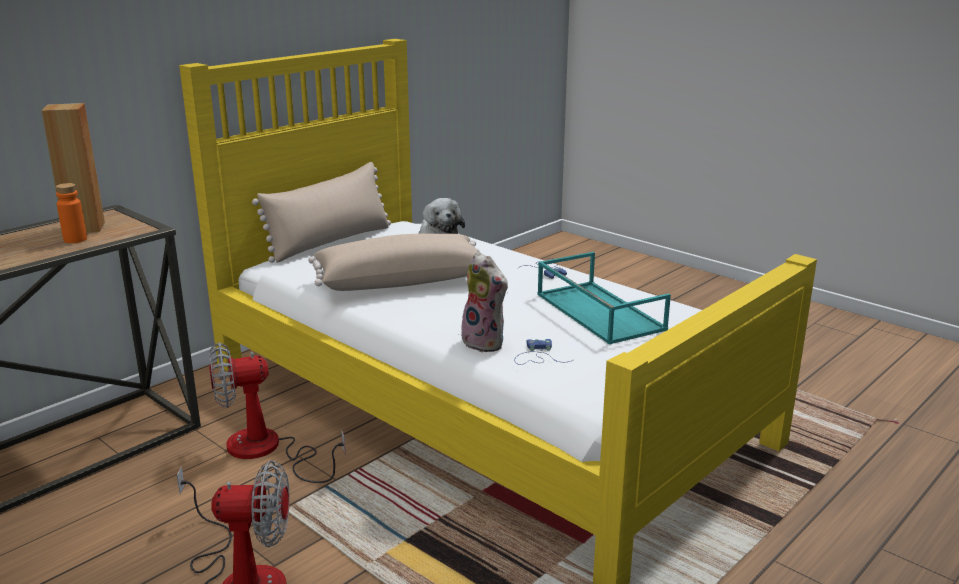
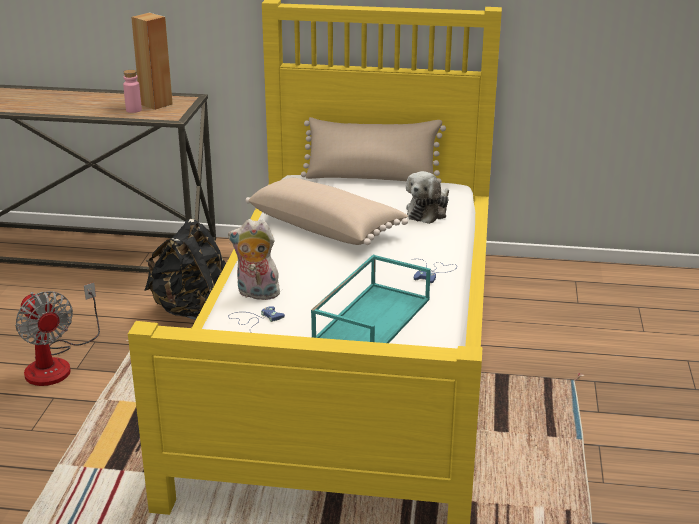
camera: 55 degrees right, 5 degrees up
orange bottle [56,183,87,243] -> pink bottle [123,70,142,113]
fan [209,342,346,483] -> black backpack [144,219,226,320]
plush toy [458,252,508,352] -> plush toy turned 90 degrees clockwise [228,219,280,300]

